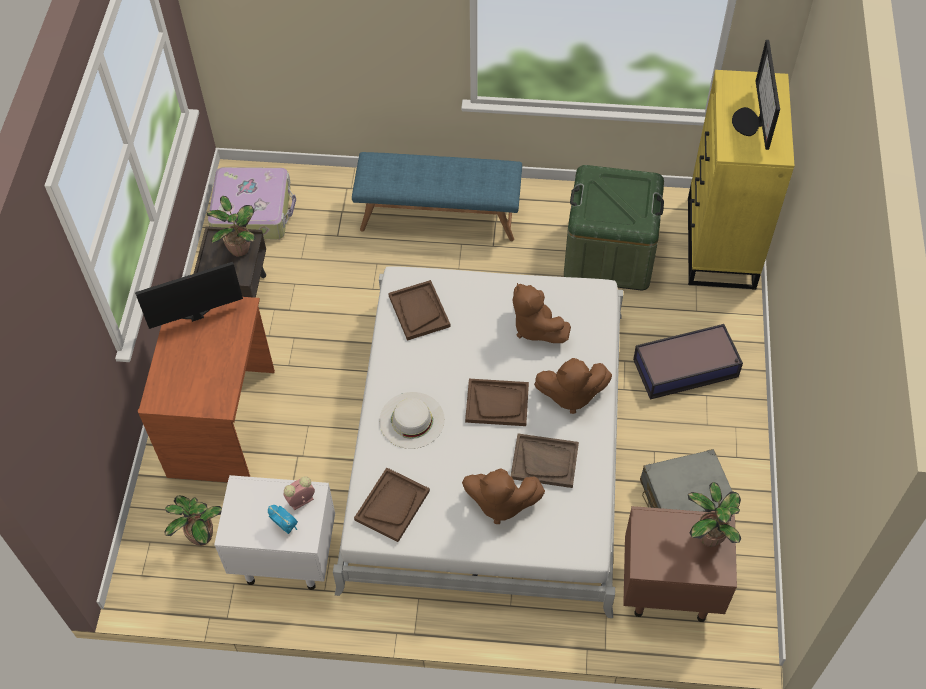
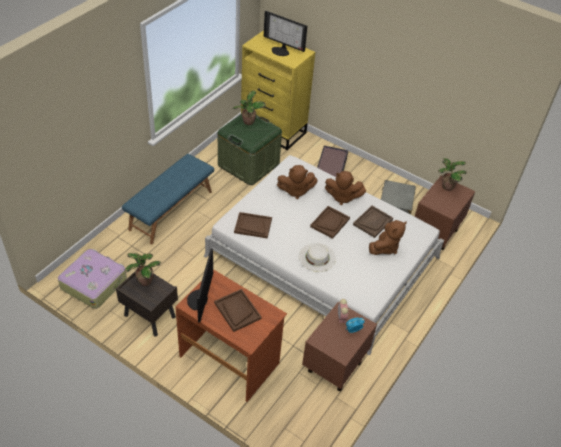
camera: 65 degrees left, 10 degrees down
potted plant [165,496,222,546] -> potted plant moved to [233,90,266,125]
white nightstand [214,475,335,590] -> brown nightstand [302,302,377,391]
brown tray [354,467,430,542] -> brown tray moved to [214,289,262,332]
brown plush toy [534,358,612,414] -> brown plush toy turned 75 degrees clockwise [325,171,366,205]

